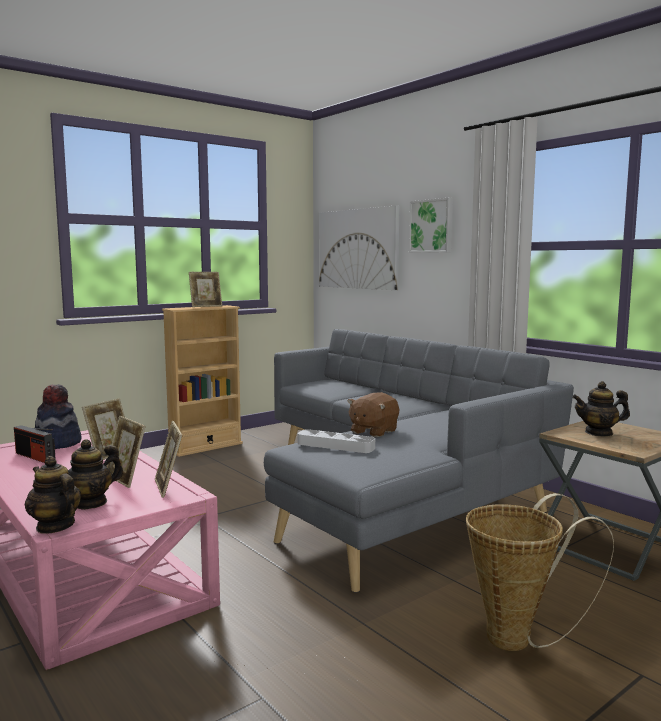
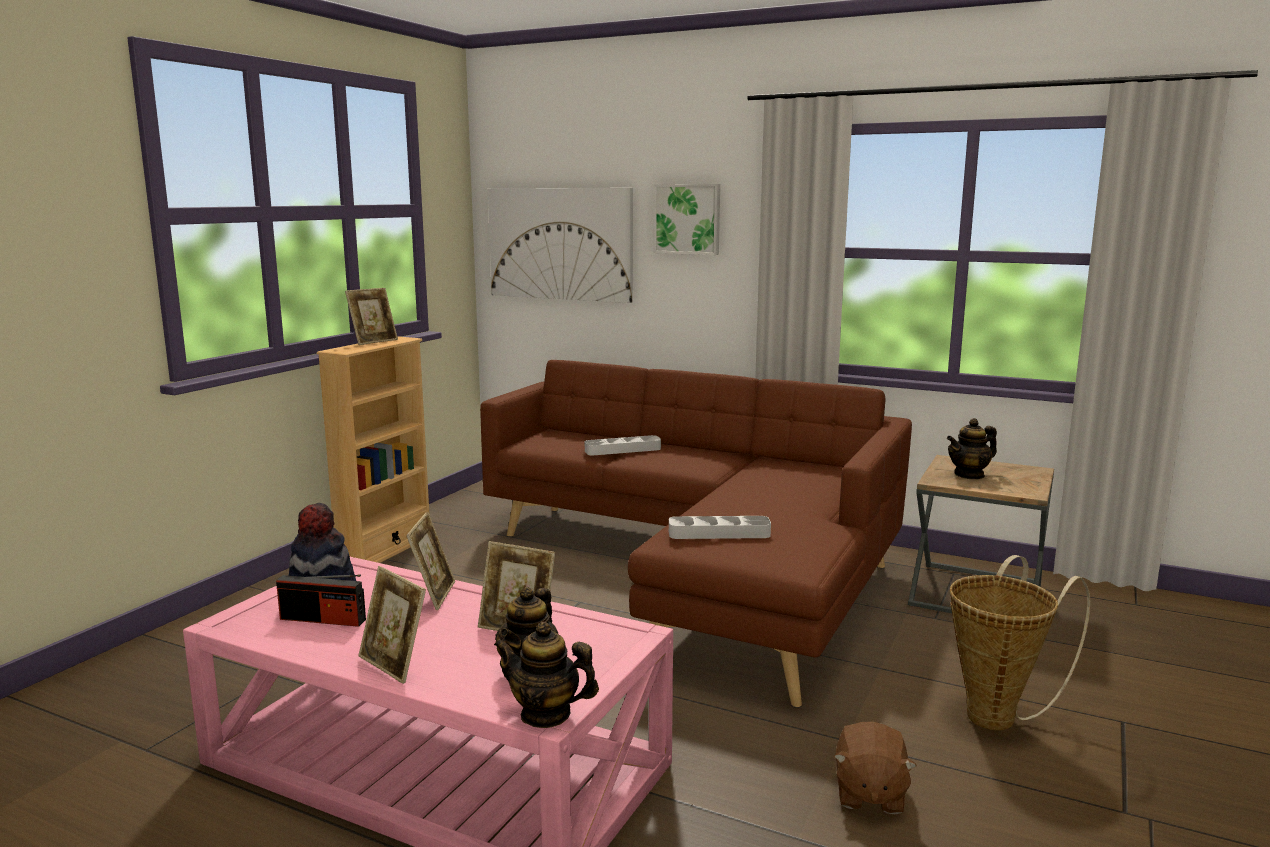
camera: 25 degrees left, 5 degrees up
picture frame [154,421,183,498] -> picture frame moved to [359,566,426,684]
grey sofa [264,329,574,593] -> brown sofa [480,360,912,708]
brown plush toy [348,392,399,437] -> brown plush toy moved to [834,722,917,815]
none -> grey tray [585,435,661,455]

